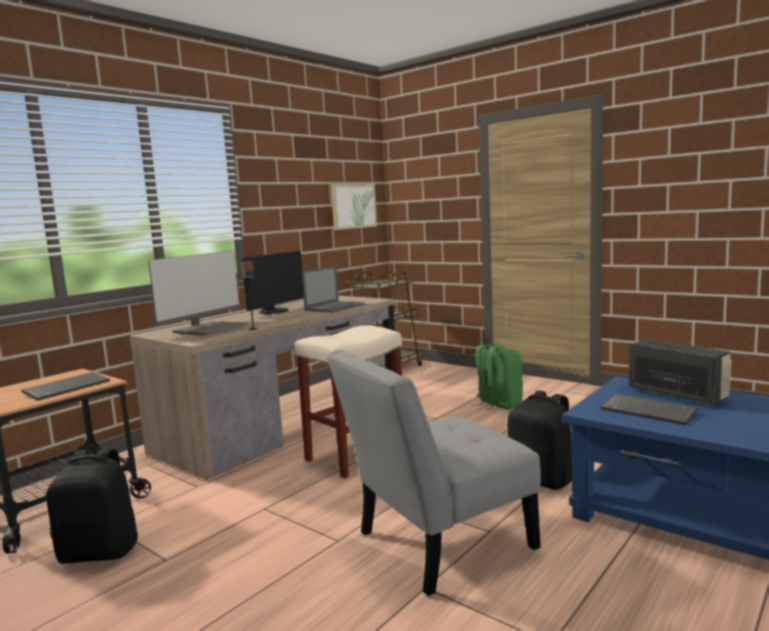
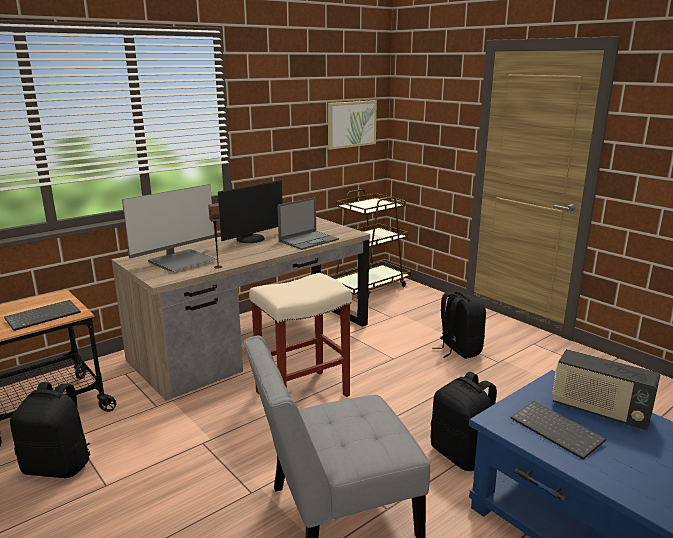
camera: 10 degrees right, 10 degrees up
green backpack [472,343,523,411] -> black backpack [433,292,486,359]
radio [629,339,732,405] -> radio turned 150 degrees clockwise [552,349,660,430]

